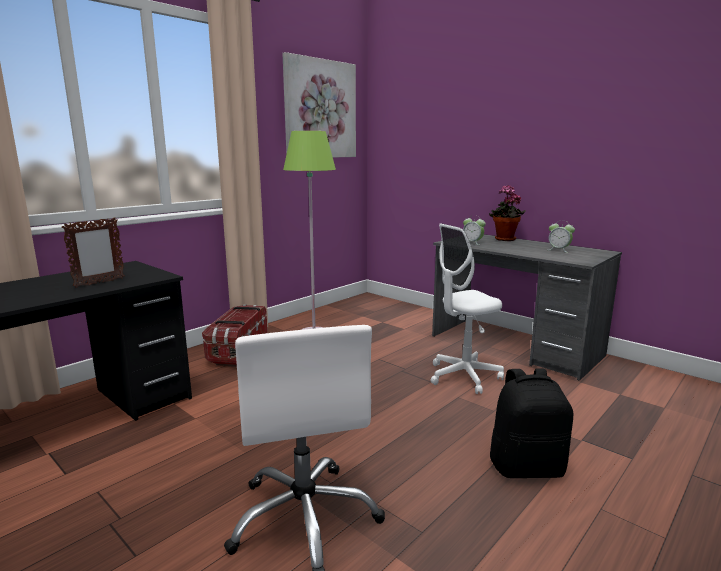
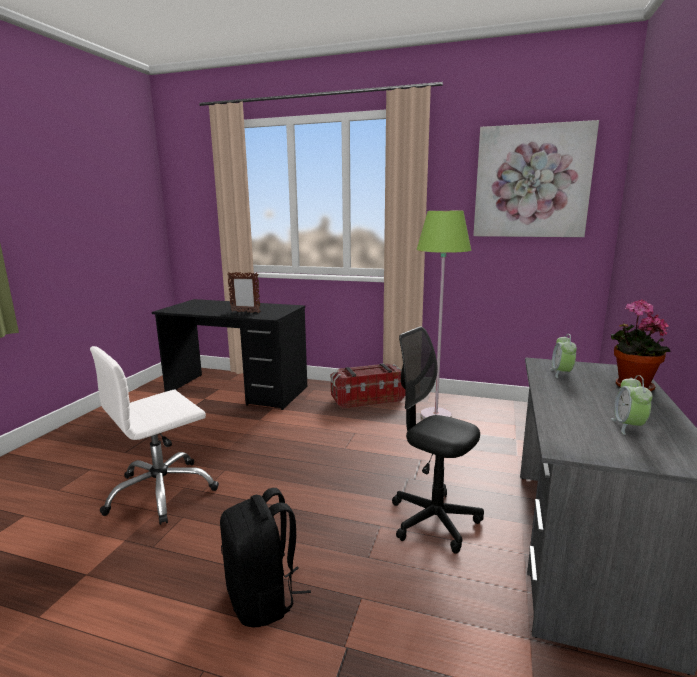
camera: 65 degrees right, 0 degrees up
white office chair [431,223,504,394] -> black office chair [392,326,484,554]

